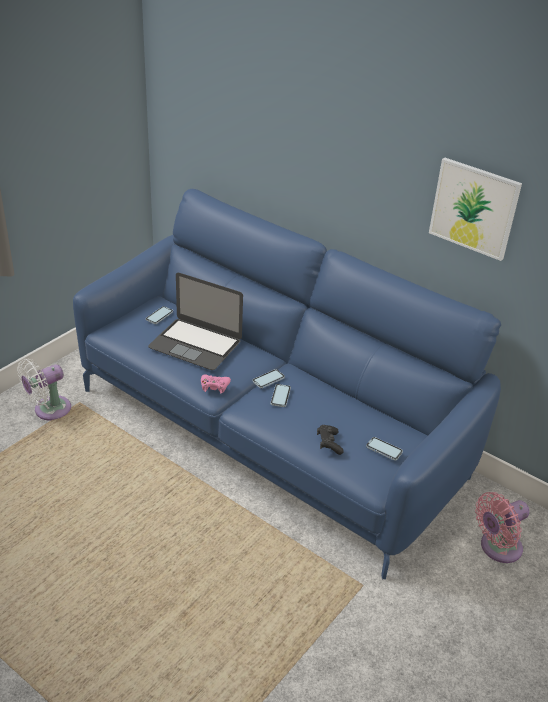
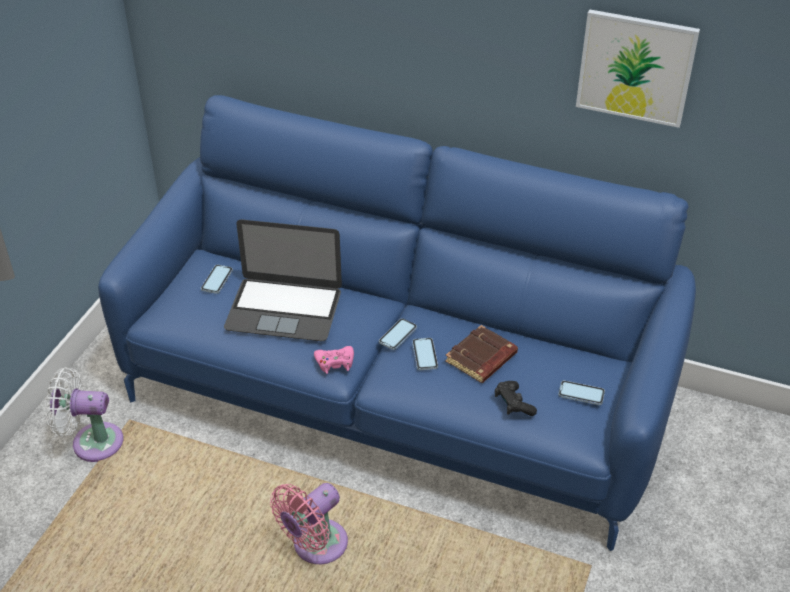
camera: 15 degrees left, 5 degrees up
white fan [17,359,71,421] -> white fan turned 60 degrees clockwise [46,367,123,462]
pink fan [475,492,530,563] -> pink fan moved to [270,483,348,564]
none -> brown book [445,325,518,383]

